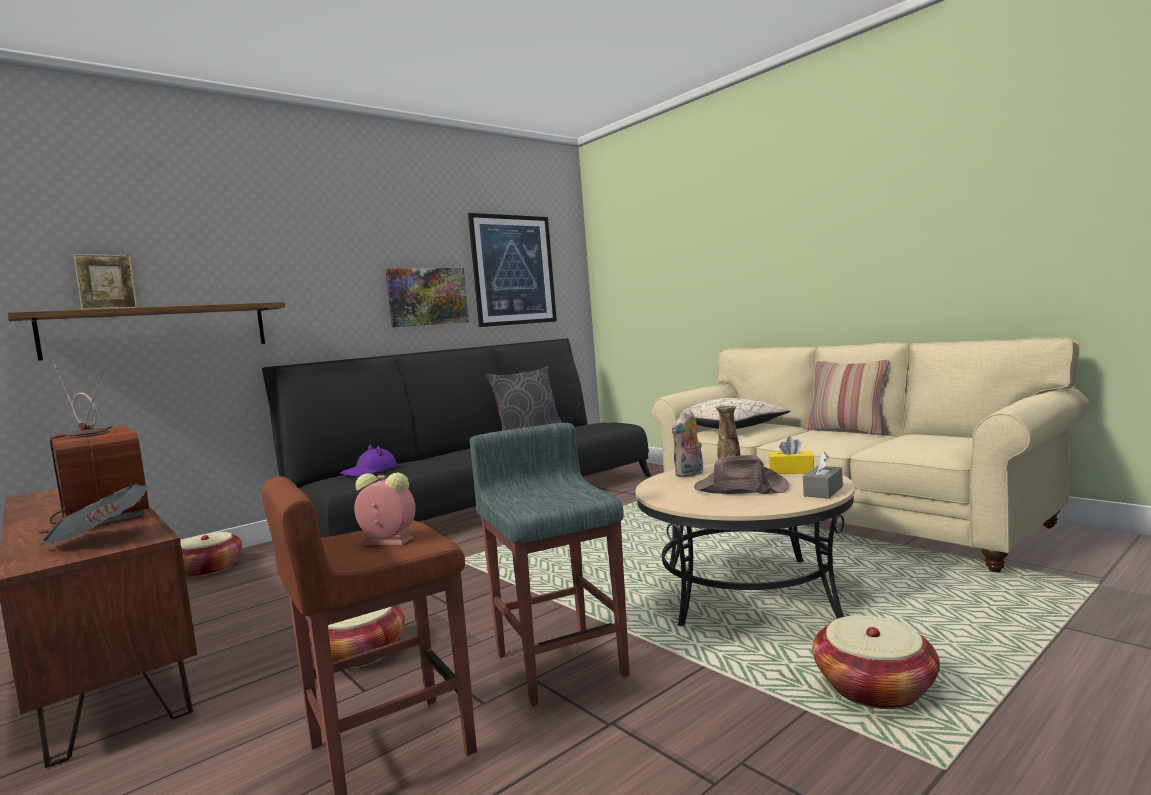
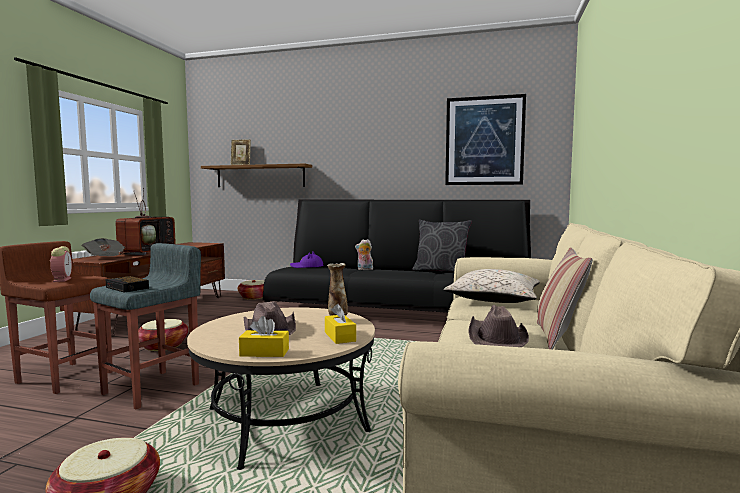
camera: 55 degrees right, 0 degrees up
picture [385,268,469,327] -> none
plush toy [672,409,703,477] -> plush toy moved to [355,239,373,270]
grey tissue box [803,452,843,498] -> yellow tissue box [239,316,289,357]
none -> alarm clock [105,276,149,292]
none -> brown hat [468,305,529,347]

